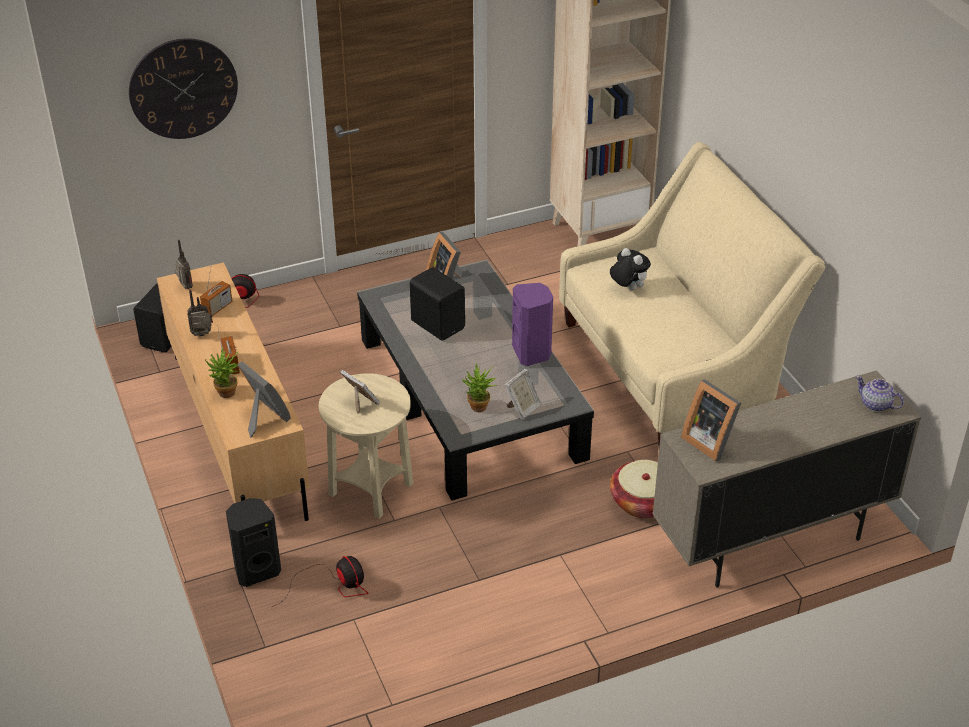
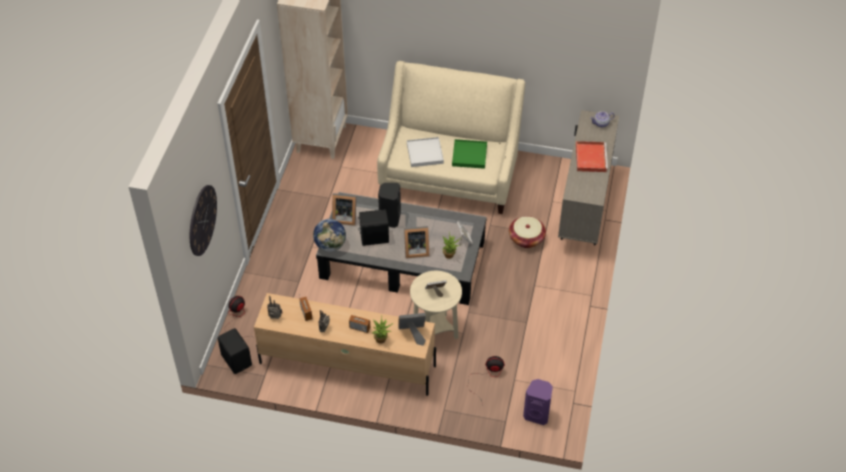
camera: 55 degrees left, 10 degrees up
black speaker [226,498,281,587] -> black speaker moved to [378,183,401,228]
purple speaker [512,283,553,366] -> purple speaker moved to [523,379,553,425]
plush toy [610,248,651,290] -> white tray [407,137,444,167]
picture frame [681,380,741,461] -> picture frame moved to [404,226,429,258]
none -> globe [313,219,346,252]
none -> green tray [452,139,487,169]
none -> red tray [576,141,608,172]

